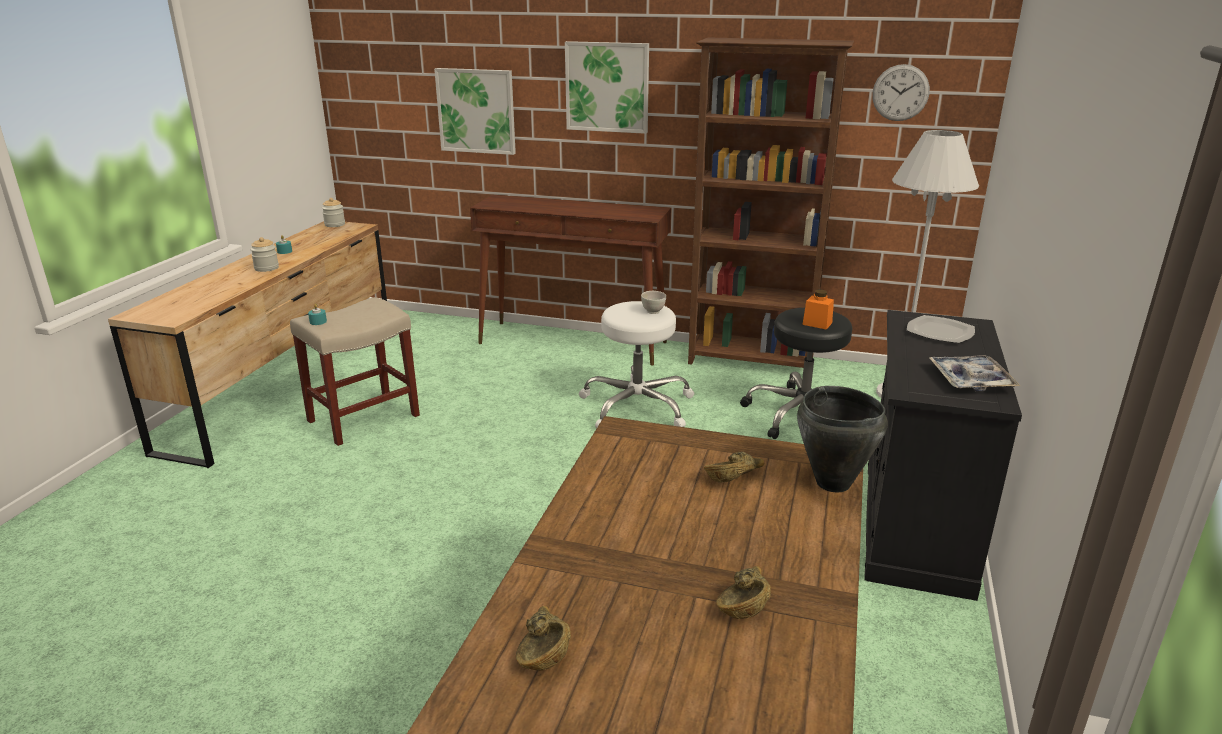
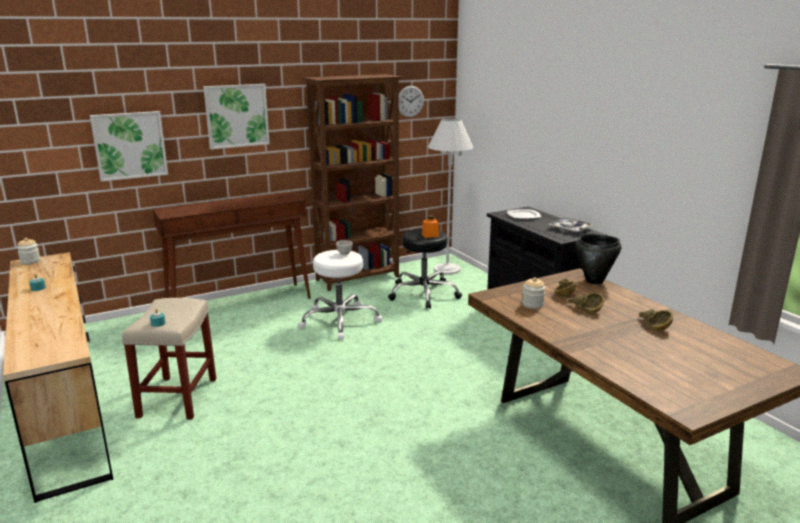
camera: 45 degrees left, 5 degrees down
jar [250,237,279,272] -> jar moved to [522,277,545,309]
brown bowl [516,606,571,671] -> brown bowl moved to [568,293,604,314]

